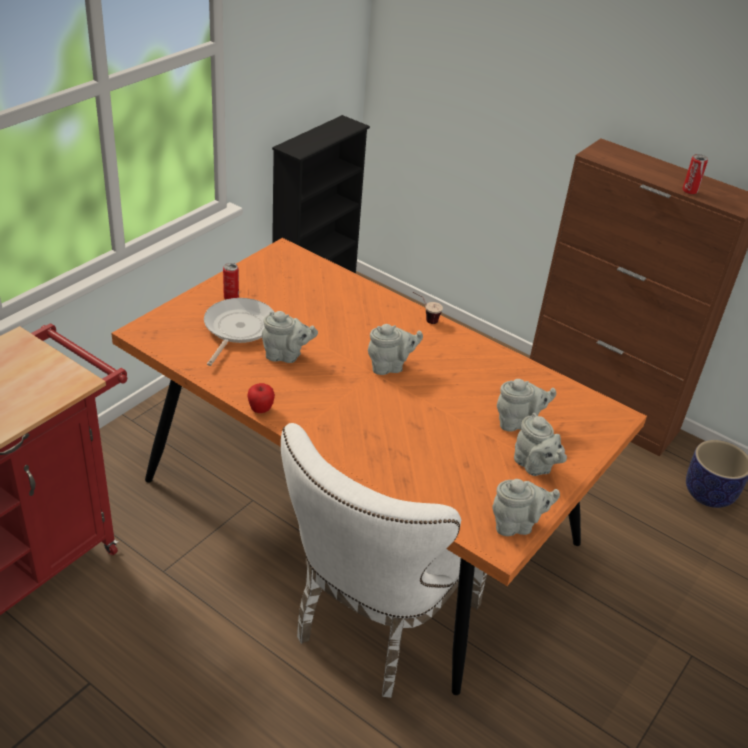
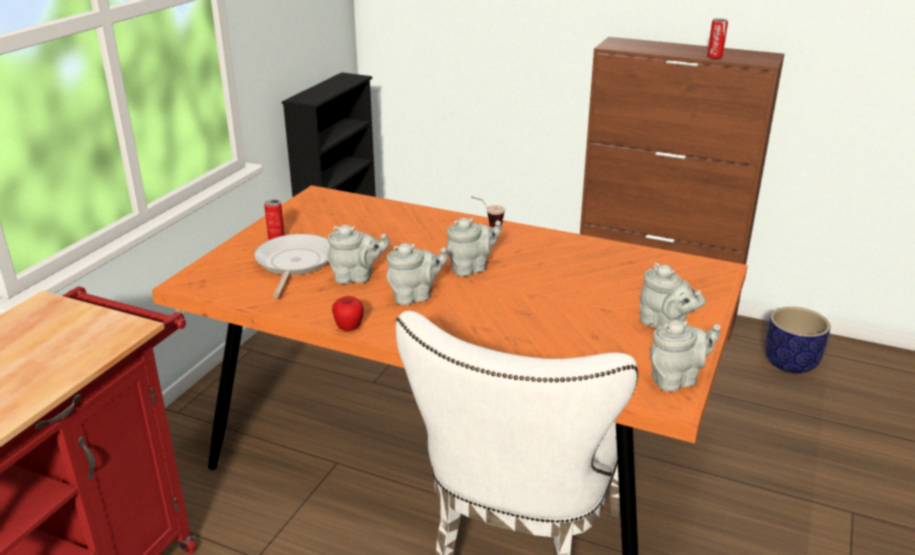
camera: 10 degrees left, 10 degrees down
grey teapot [497,379,556,432] -> grey teapot moved to [386,243,448,305]

